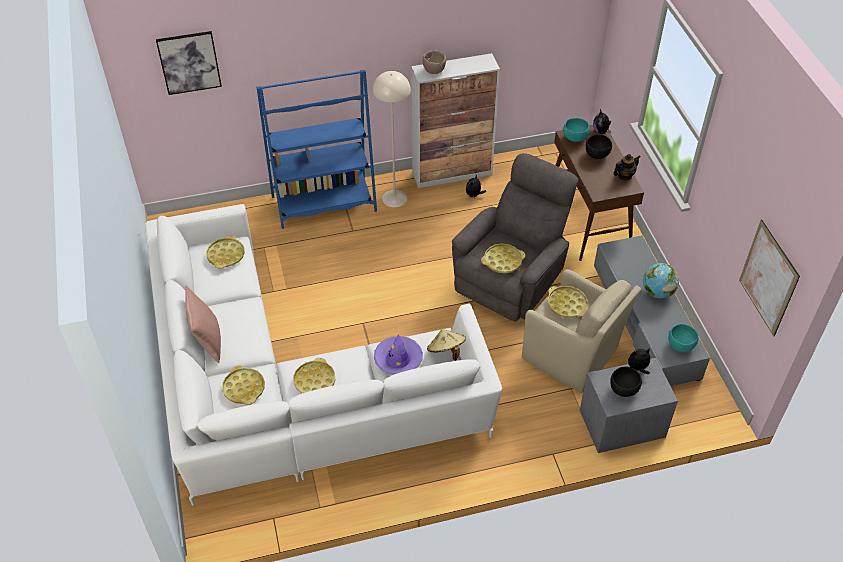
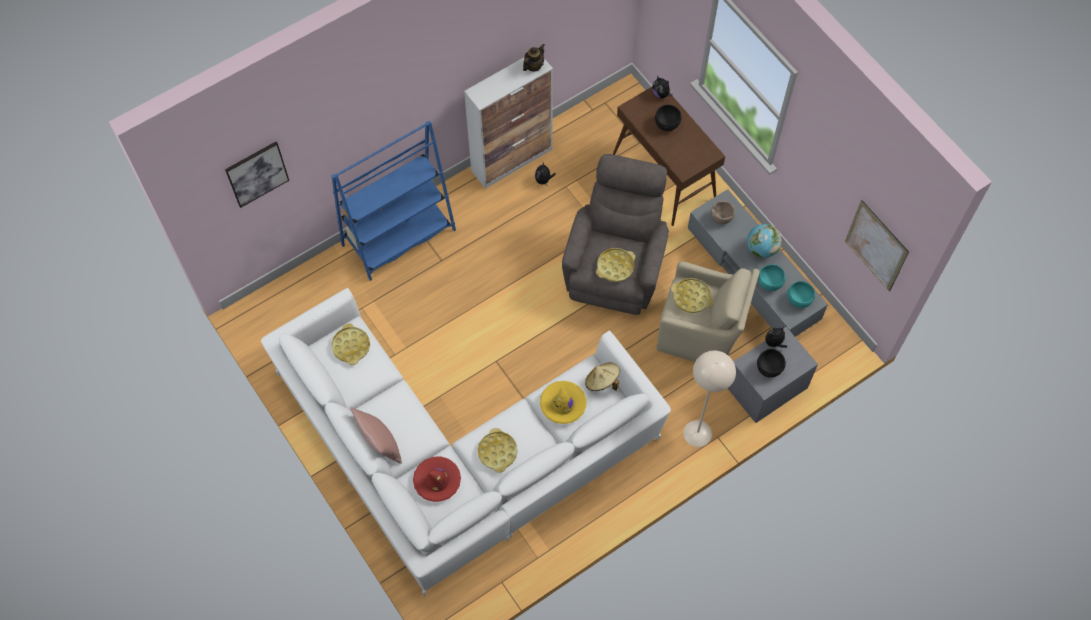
camera: 20 degrees left, 15 degrees up
yellow tray [222,366,265,405] -> red hat [413,456,461,502]
beige floor lamp [373,71,411,207] -> beige floor lamp moved to [683,351,736,447]
purple hat [374,334,423,375] -> yellow hat [540,381,587,424]
brown bowl [422,50,446,74] -> brown bowl moved to [711,200,735,224]
turquoise bowl [563,118,590,142] -> turquoise bowl moved to [758,264,786,291]
teapot [613,154,641,180] -> teapot moved to [523,44,545,72]

